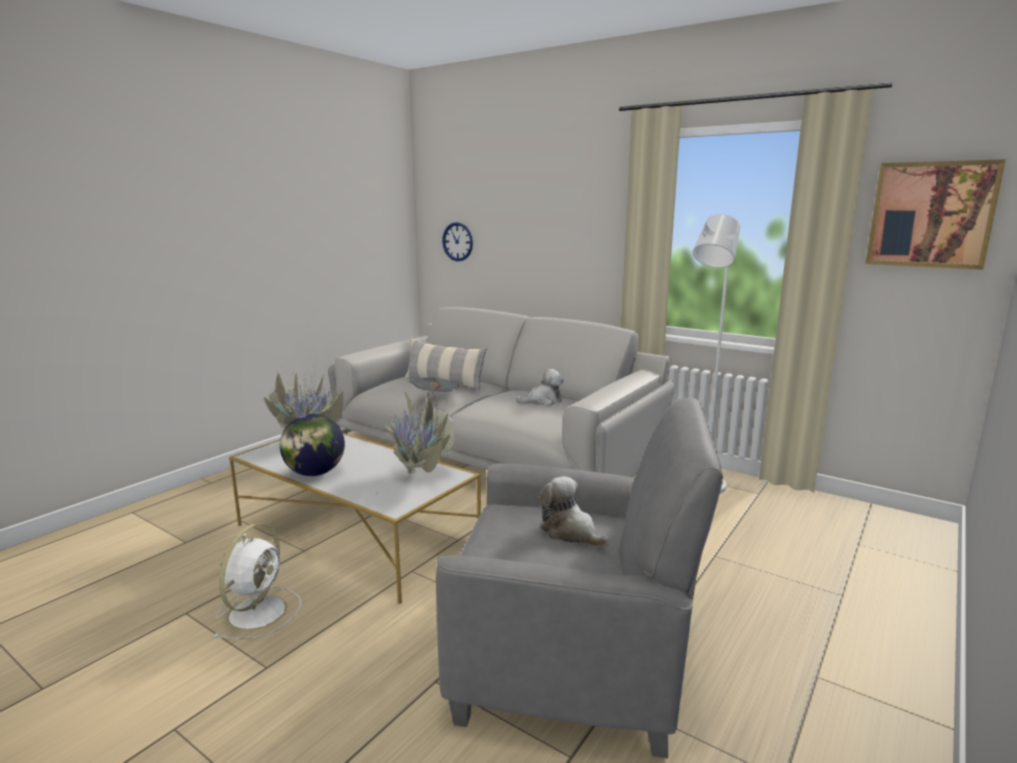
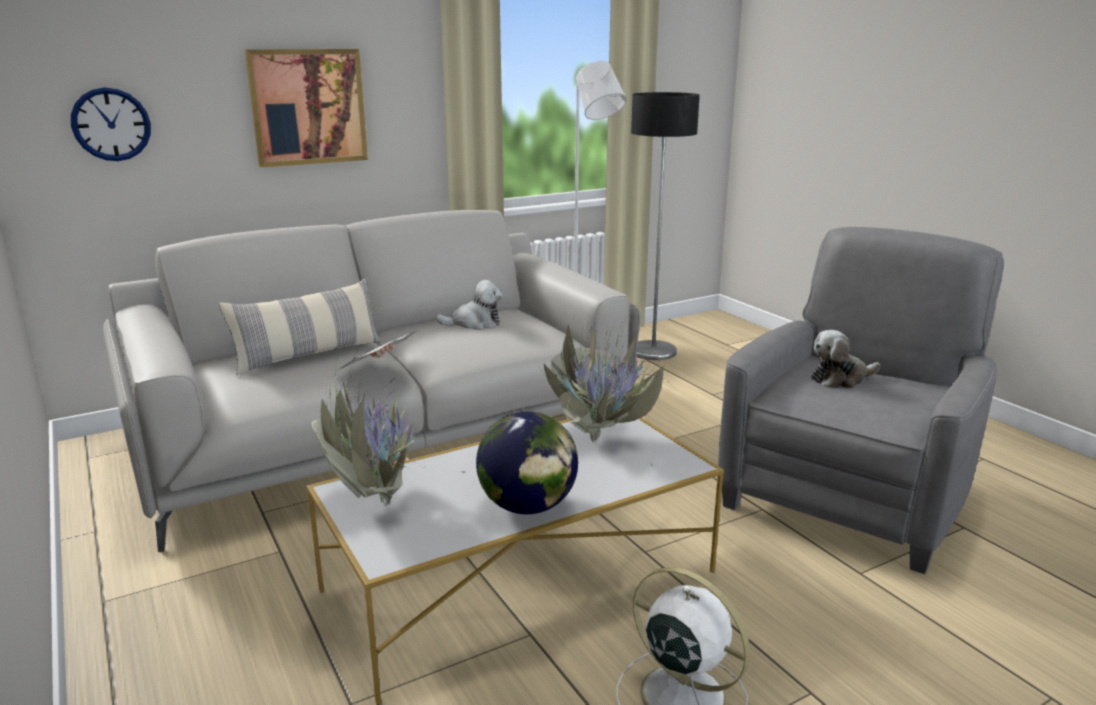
camera: 65 degrees left, 5 degrees up
plush toy [516,369,564,406] -> plush toy turned 75 degrees clockwise [436,280,503,330]
picture [866,159,1006,270] -> picture moved to [245,49,368,167]
none -> floor lamp [631,92,700,360]

